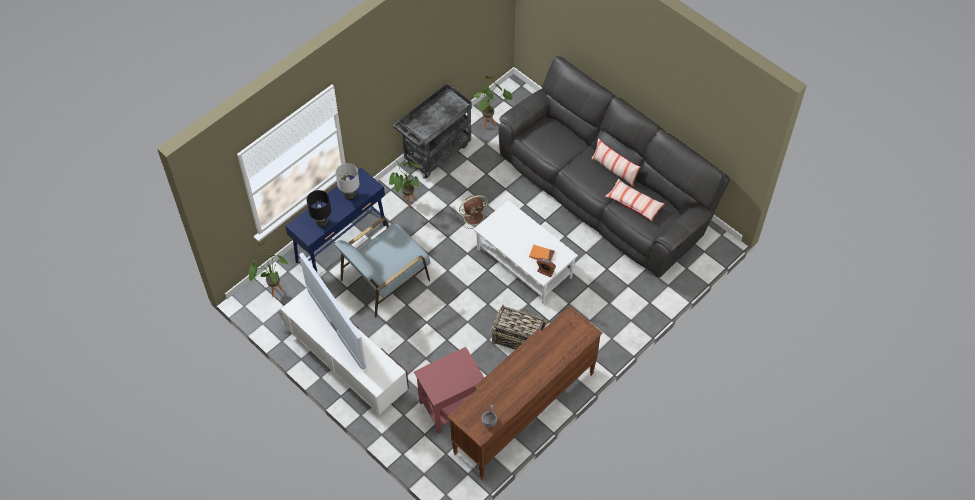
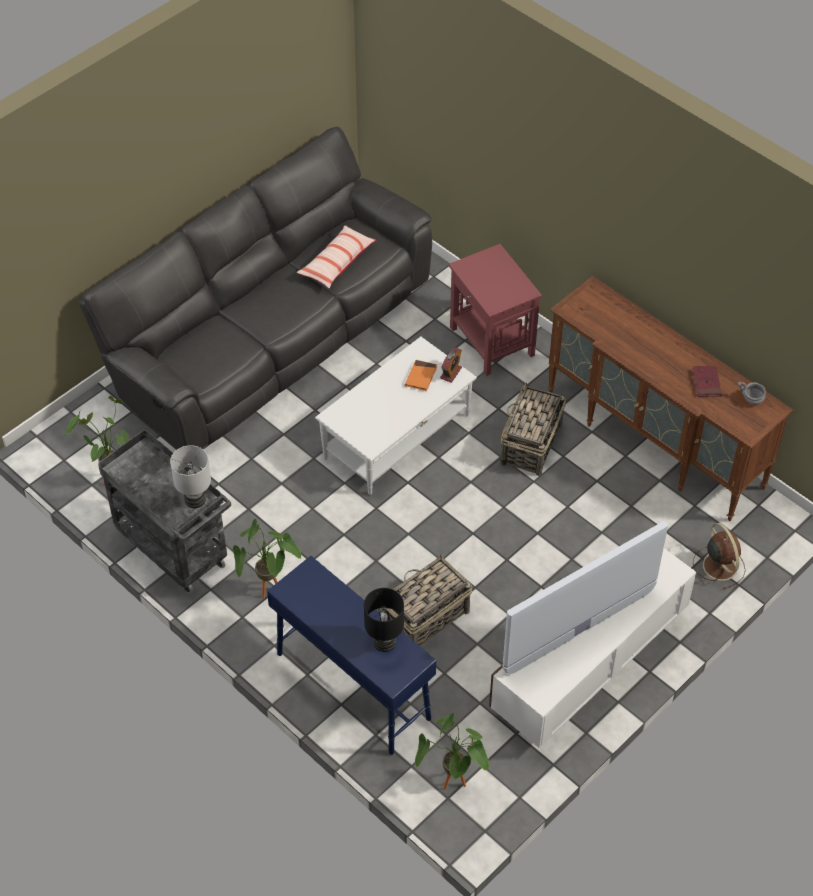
camera: 90 degrees left, 5 degrees down
blue armchair [335,218,430,318] -> basket [383,554,472,646]
grey table lamp [336,163,360,200] -> grey table lamp moved to [170,445,211,508]
red side table [414,347,485,434] -> red side table moved to [449,244,542,376]
brown fan [457,195,489,229] -> brown fan moved to [693,523,746,590]
pillow [591,138,640,187] -> none
none -> red book [692,366,722,397]

